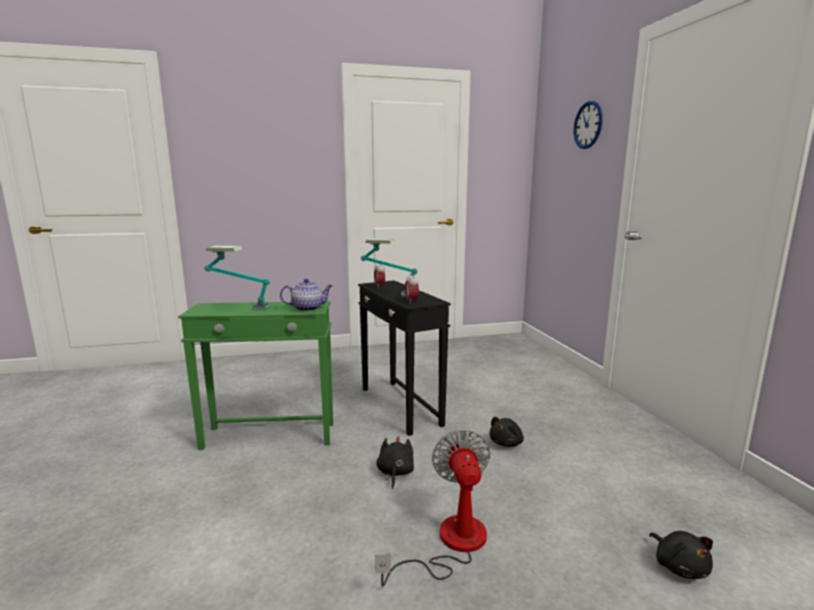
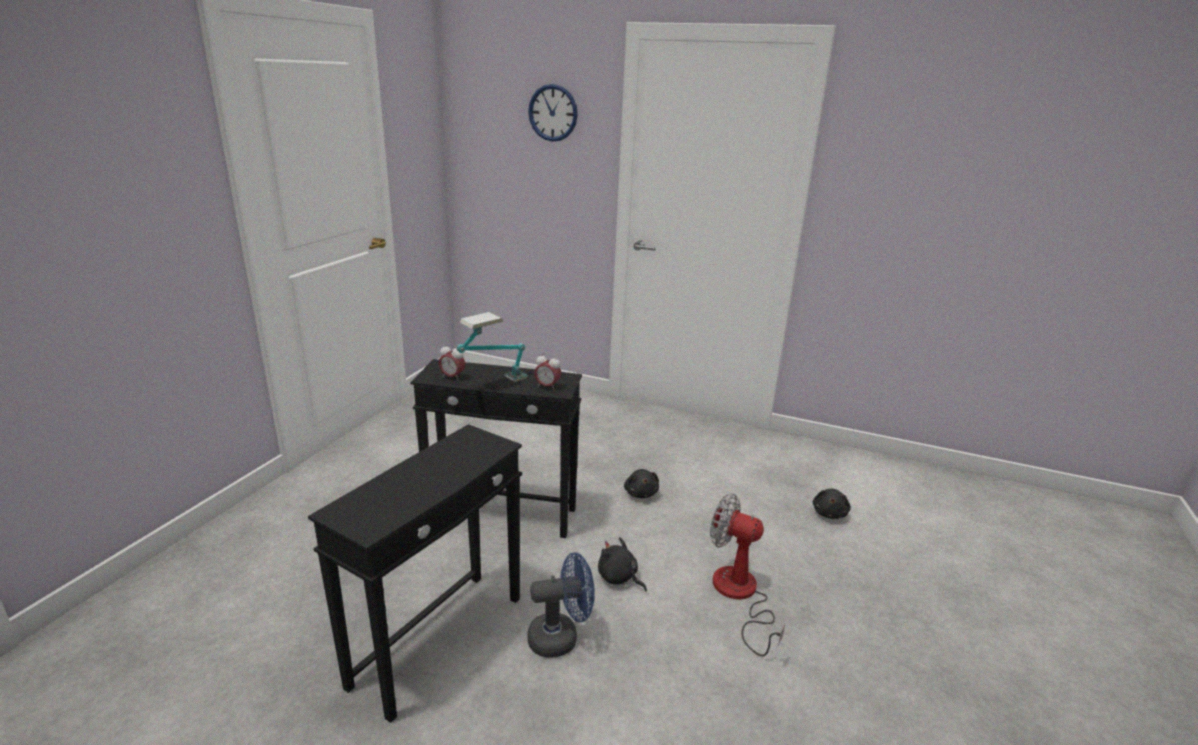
camera: 55 degrees left, 10 degrees up
green side table [178,301,333,450] -> black side table [308,424,522,723]
table lamp [204,245,271,310] -> none
teapot [280,279,333,311] -> none
black plush toy [649,531,713,579] -> black plush toy turned 90 degrees clockwise [813,489,851,519]
none -> blue fan [527,552,595,658]

